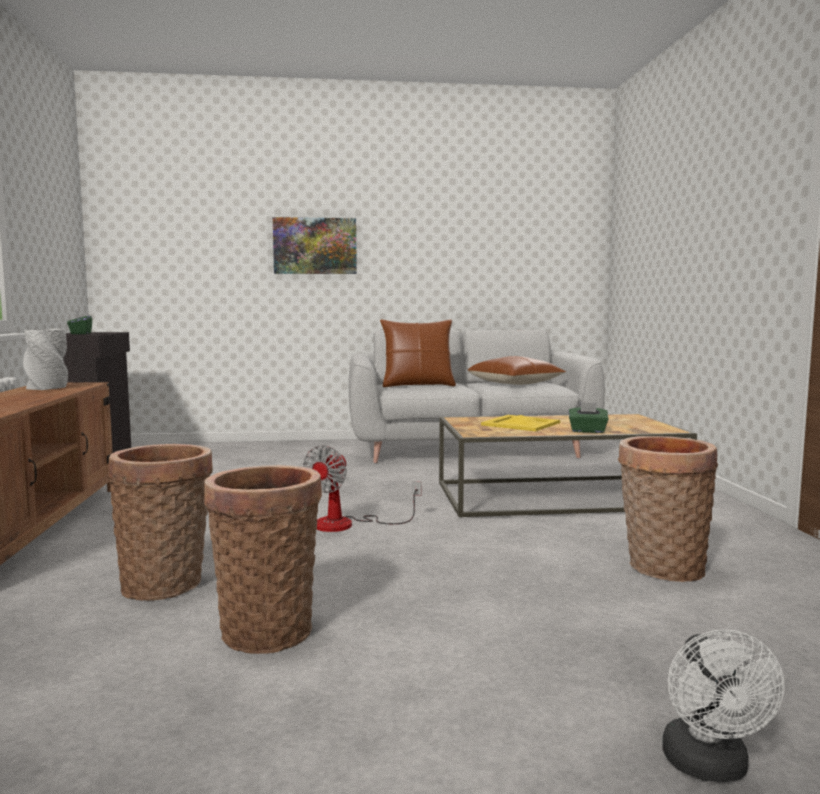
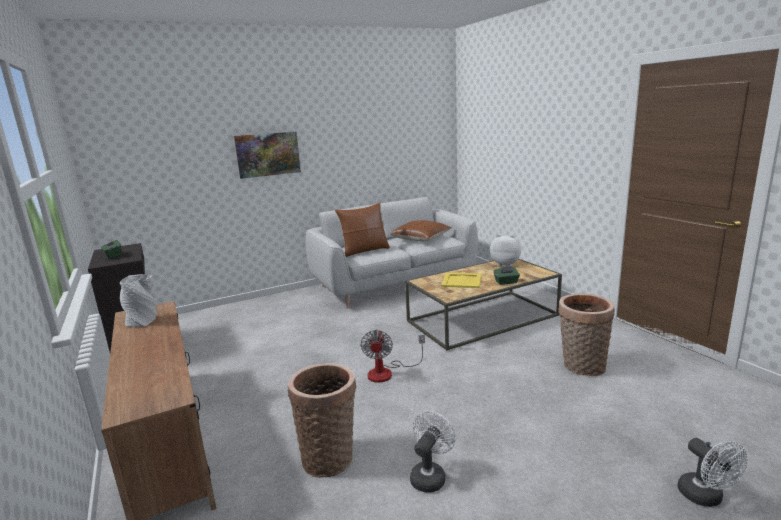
camera: 20 degrees left, 10 degrees up
basket [204,465,322,654] -> white fan [410,411,456,493]
none -> plush toy [490,234,521,267]

